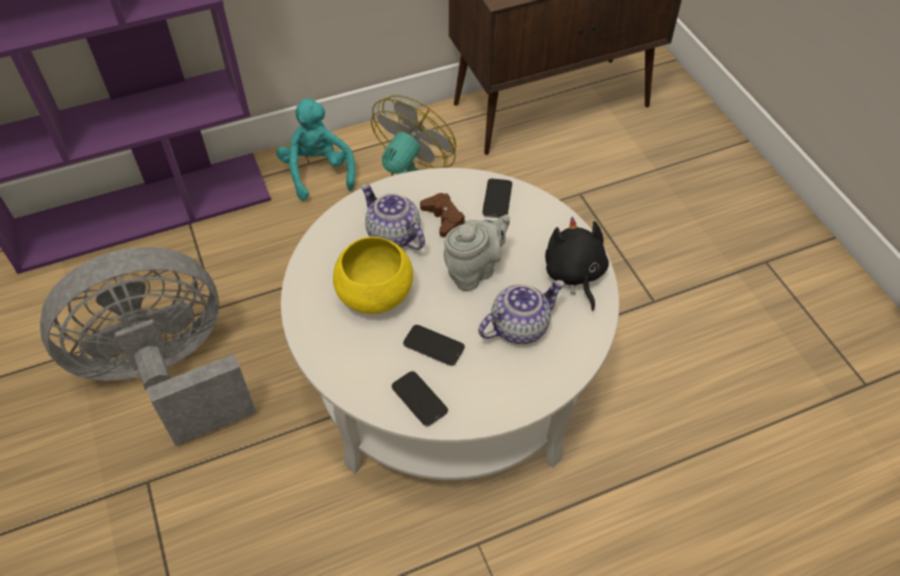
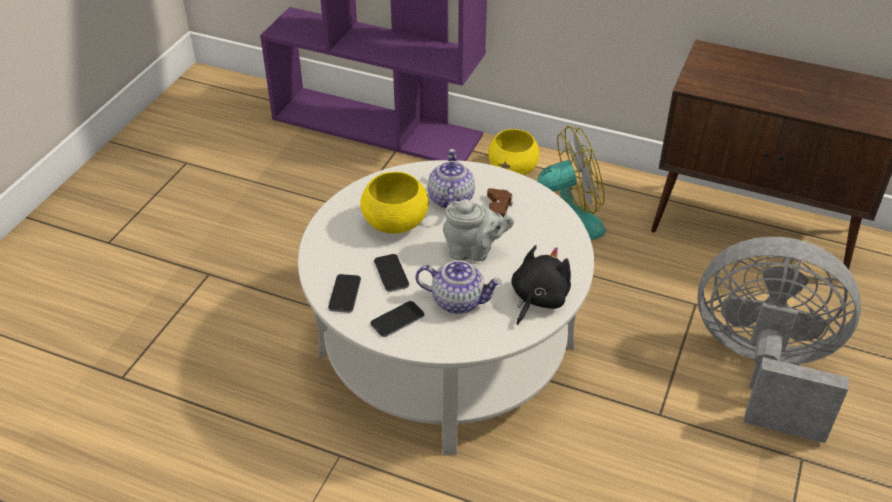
camera: 45 degrees right, 10 degrees down
grey fan [40,247,257,446] -> grey fan moved to [697,237,861,443]
turquoise plush toy [276,98,355,201] -> yellow bowl [489,129,539,175]
phone [482,179,512,218] -> phone moved to [370,301,424,337]

